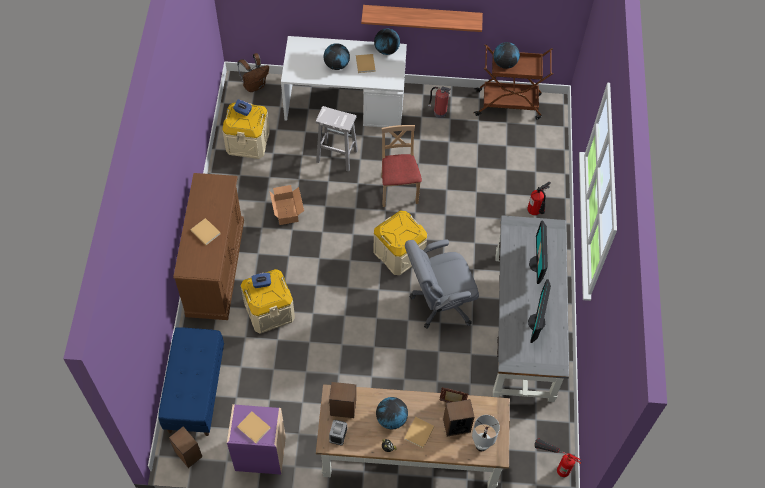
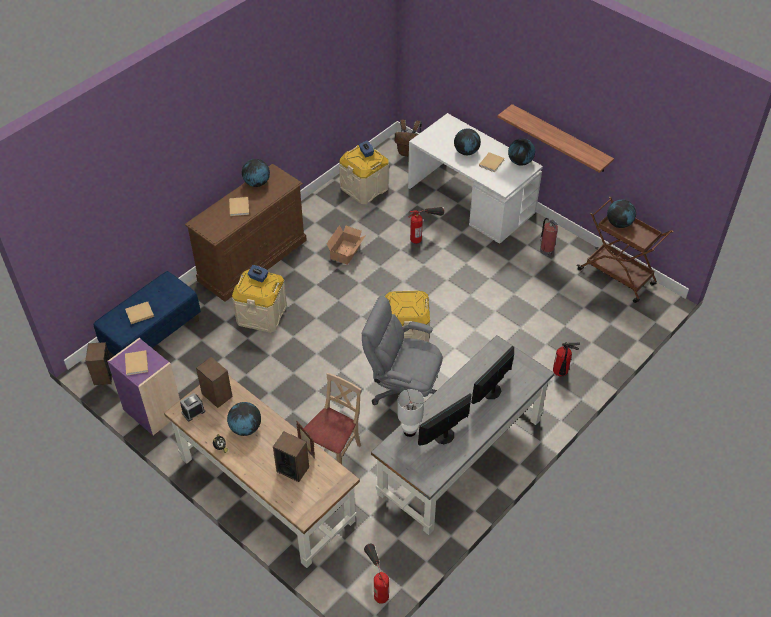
camera: 40 degrees right, 10 degrees down
white stool [316,106,358,172] -> fire extinguisher [408,207,444,244]
beige chair [381,125,422,207] -> beige chair moved to [304,373,361,465]
beige book [404,417,434,448] -> beige book moved to [125,302,154,324]
white table lamp [472,415,500,451] -> white table lamp moved to [398,389,424,437]
none -> globe [242,159,270,187]

